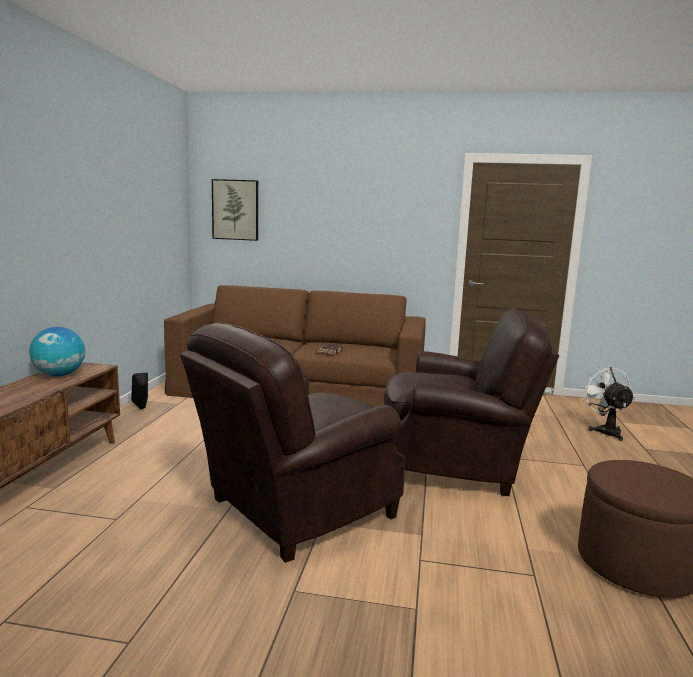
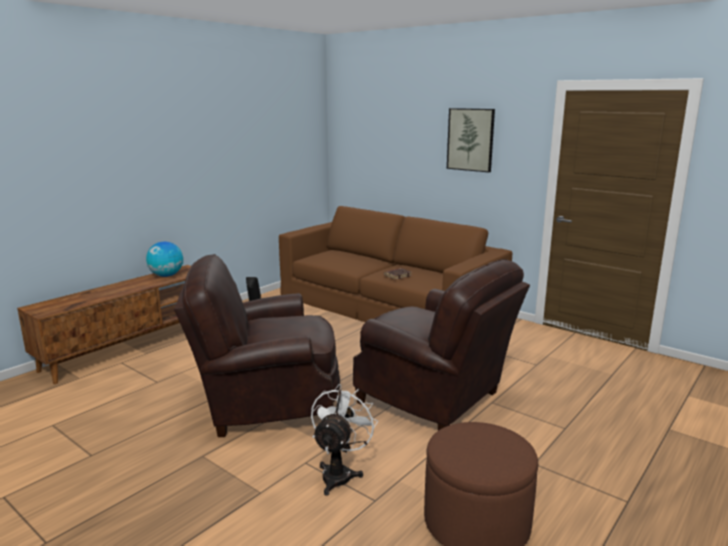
camera: 30 degrees right, 5 degrees up
picture [212,179,258,241] -> picture moved to [447,108,495,172]
white fan [581,366,635,441] -> white fan moved to [311,384,378,496]

